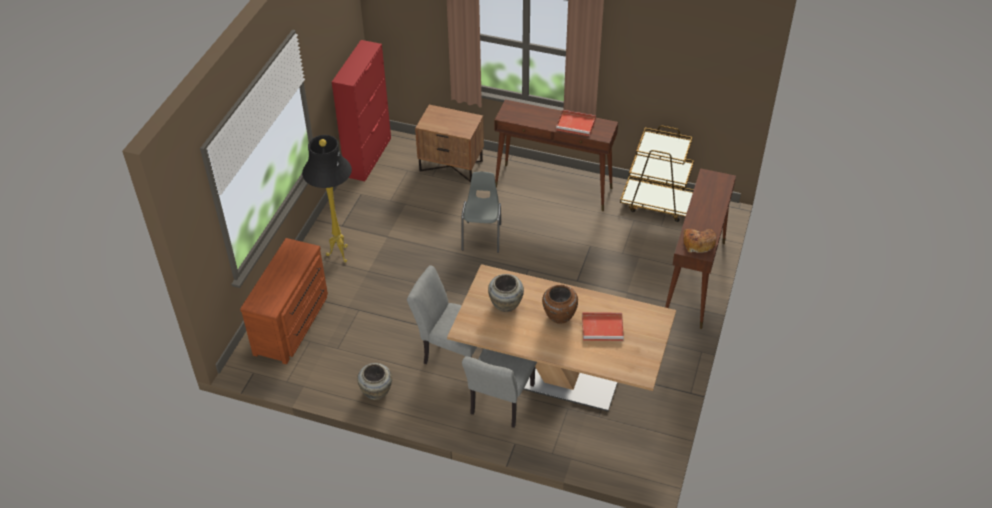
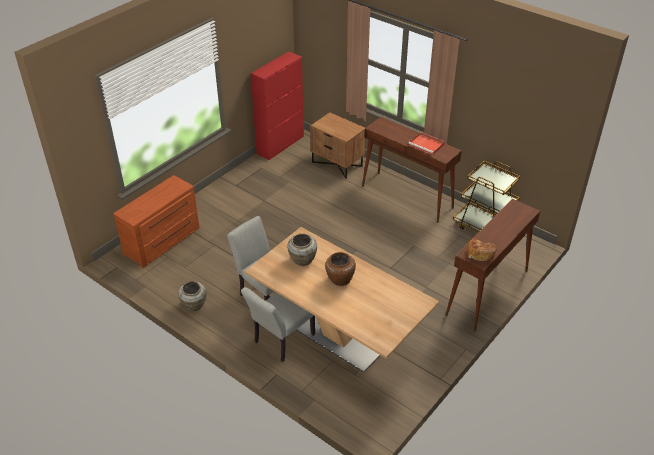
camera: 20 degrees right, 5 degrees down
black floor lamp [302,135,352,263] -> none
grey chair [461,172,501,253] -> none
red tray [582,312,624,341] -> none

